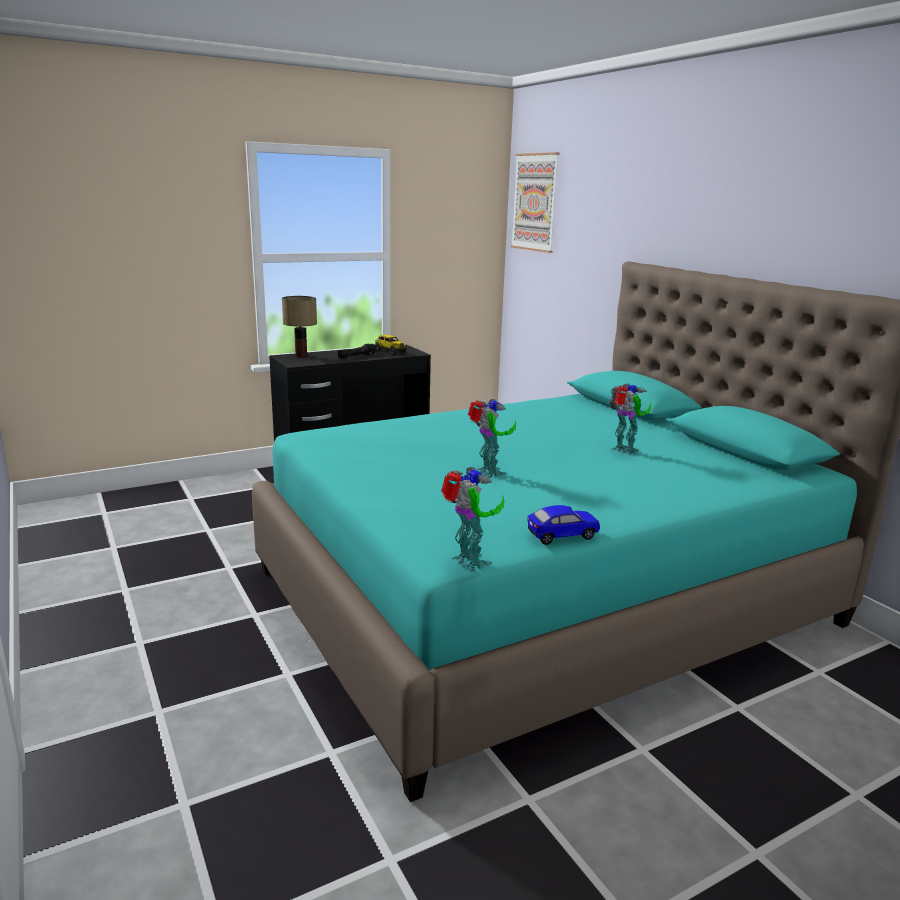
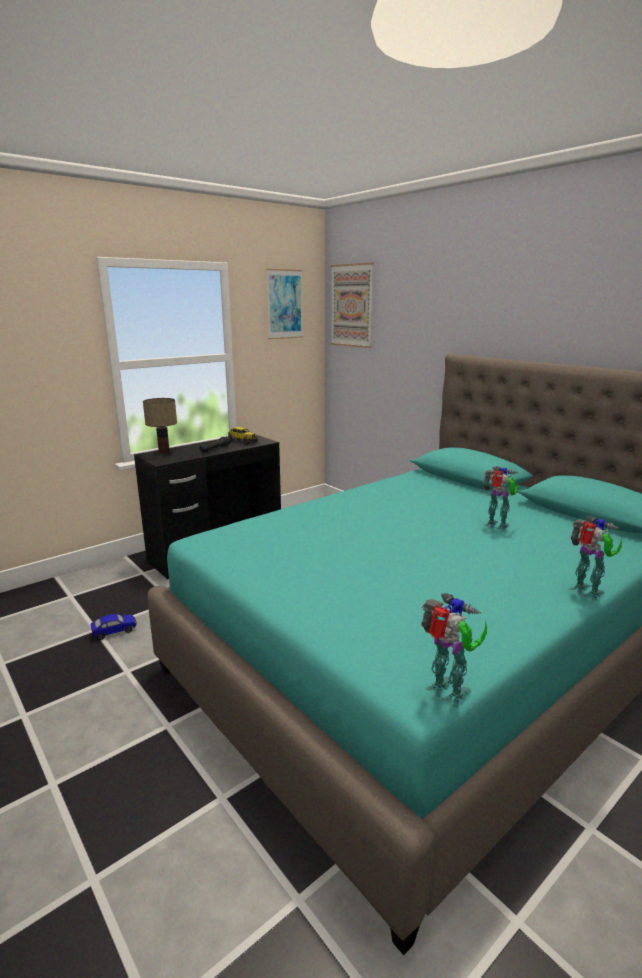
camera: 10 degrees left, 0 degrees up
toy robot [468,399,516,478] -> toy robot moved to [569,516,622,601]
toy car [527,505,600,545] -> toy car moved to [91,613,137,640]
none -> picture [266,269,303,339]

